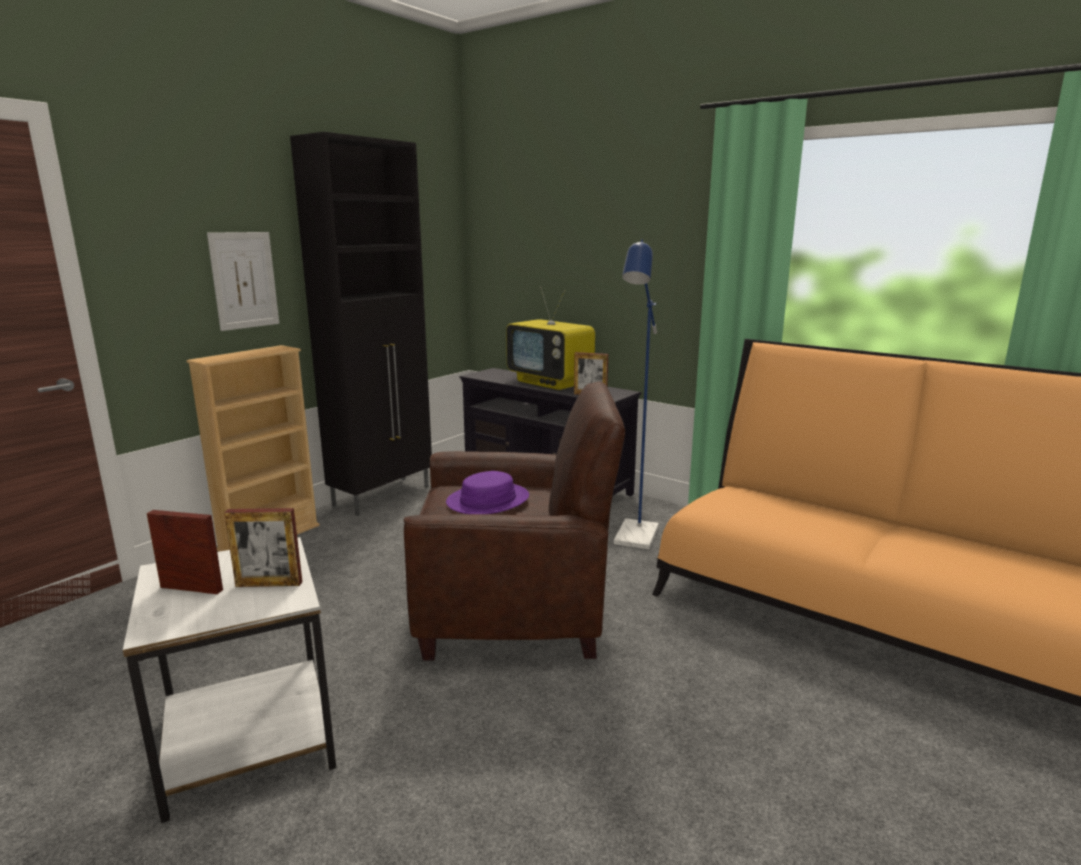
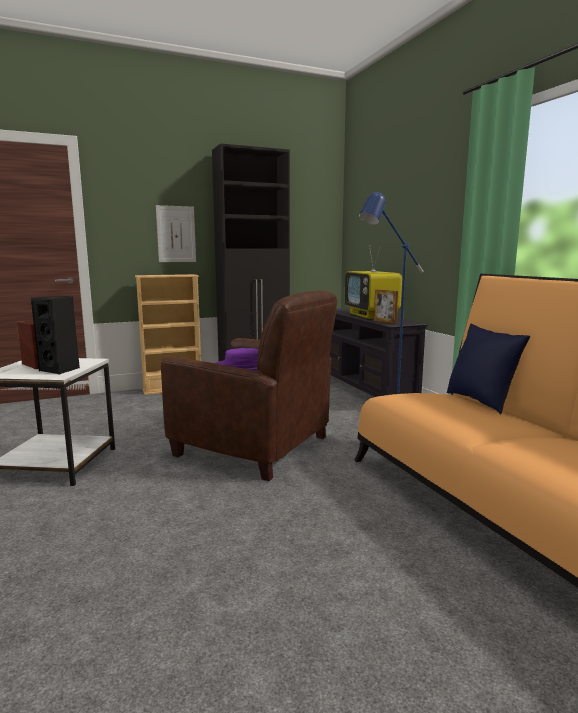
camera: 30 degrees right, 5 degrees down
picture frame [224,508,302,587] -> black speaker [31,296,80,375]
none -> blue pillow [447,324,530,414]

